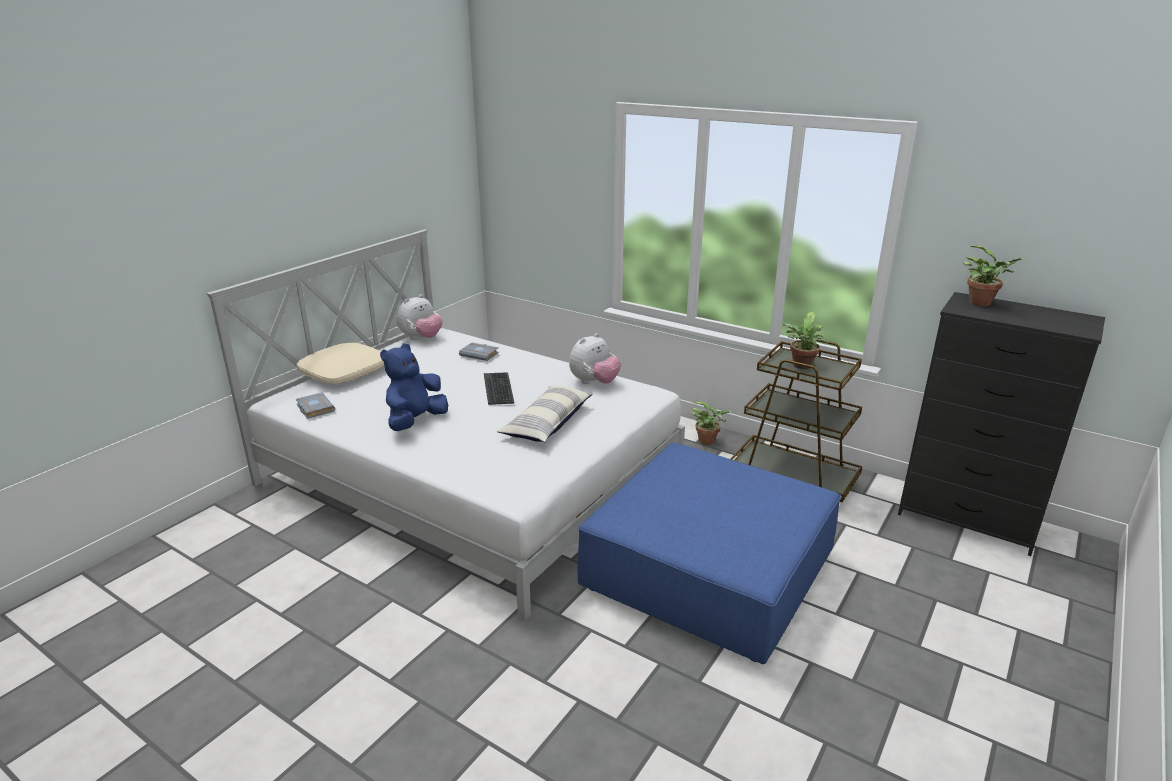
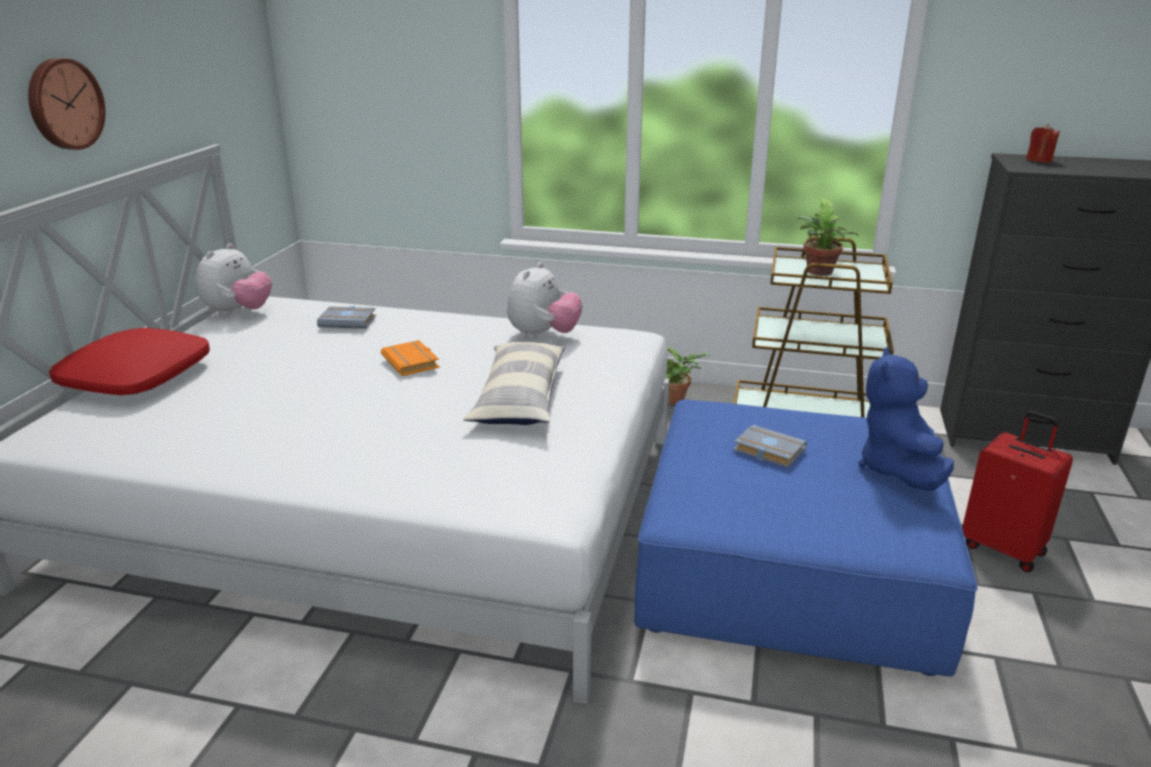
camera: 20 degrees left, 0 degrees up
grey book [296,392,335,419] -> grey book moved to [733,424,807,468]
beige pillow [297,343,384,384] -> red pillow [49,328,210,395]
blue plush toy [380,343,448,431] -> blue plush toy moved to [858,347,954,491]
keyboard [484,372,514,405] -> orange book [381,340,440,376]
potted plant [963,245,1026,306] -> red candle [1026,124,1060,163]
none -> wall clock [28,58,106,150]
none -> red suitcase [962,411,1073,572]

